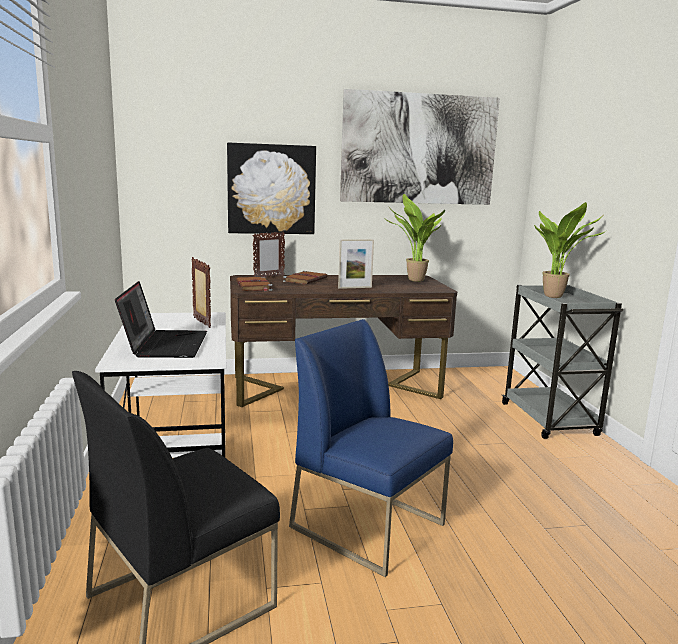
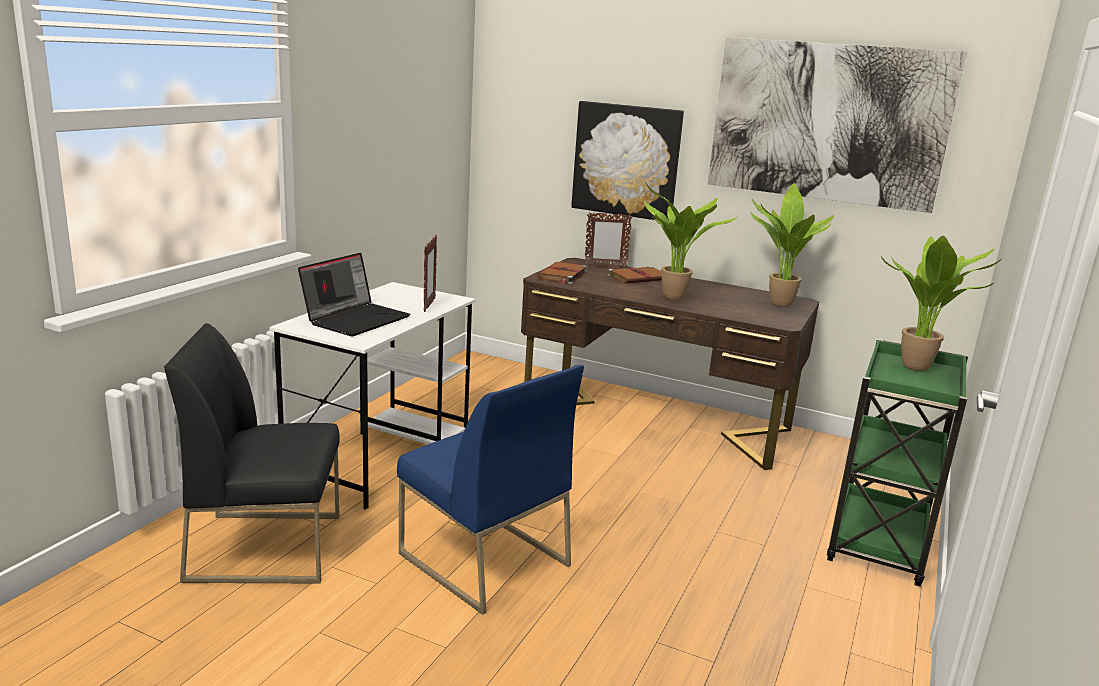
camera: 35 degrees right, 5 degrees up
blue chair [289,319,453,577] -> blue chair turned 150 degrees clockwise [397,365,584,615]
picture frame [338,239,374,289] -> potted plant [644,182,737,300]
grey cart [502,285,623,439] -> green cart [827,339,968,587]

